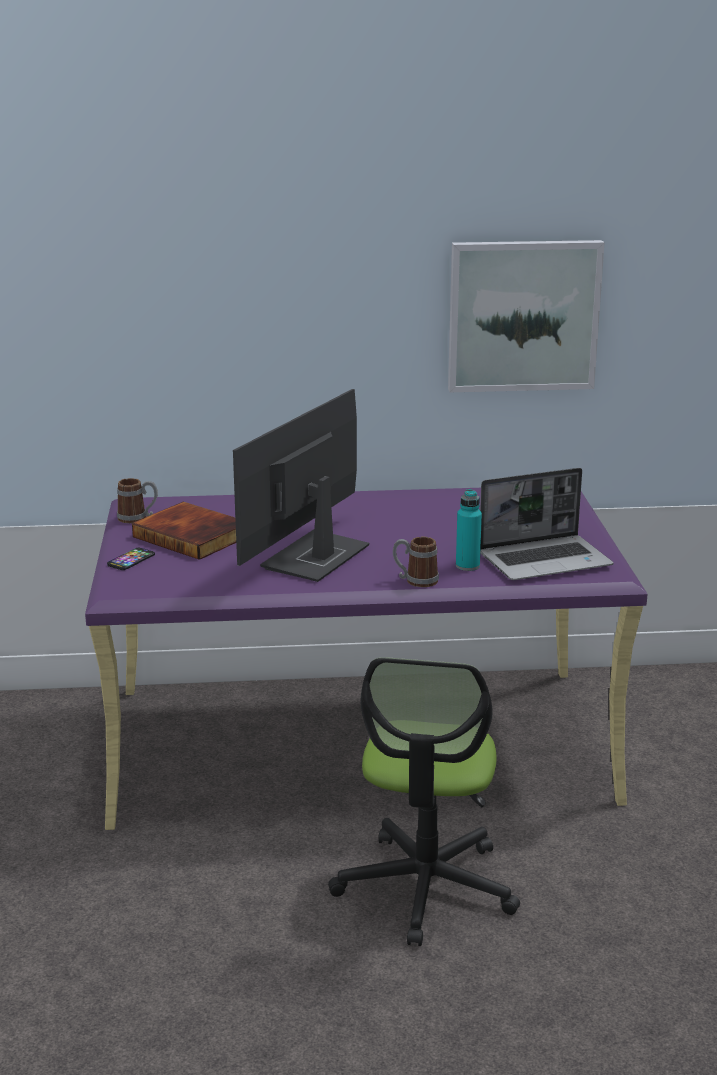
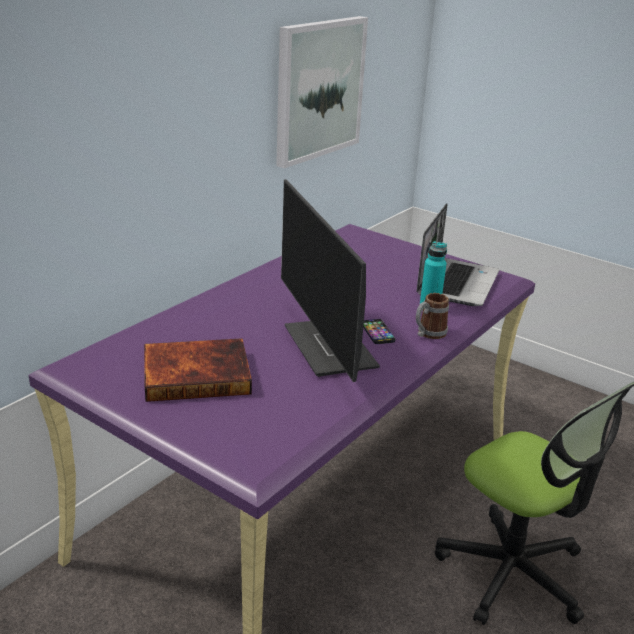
camera: 50 degrees left, 5 degrees up
phone [107,547,155,570] -> phone moved to [363,319,396,344]
mug [117,478,158,523] -> none

